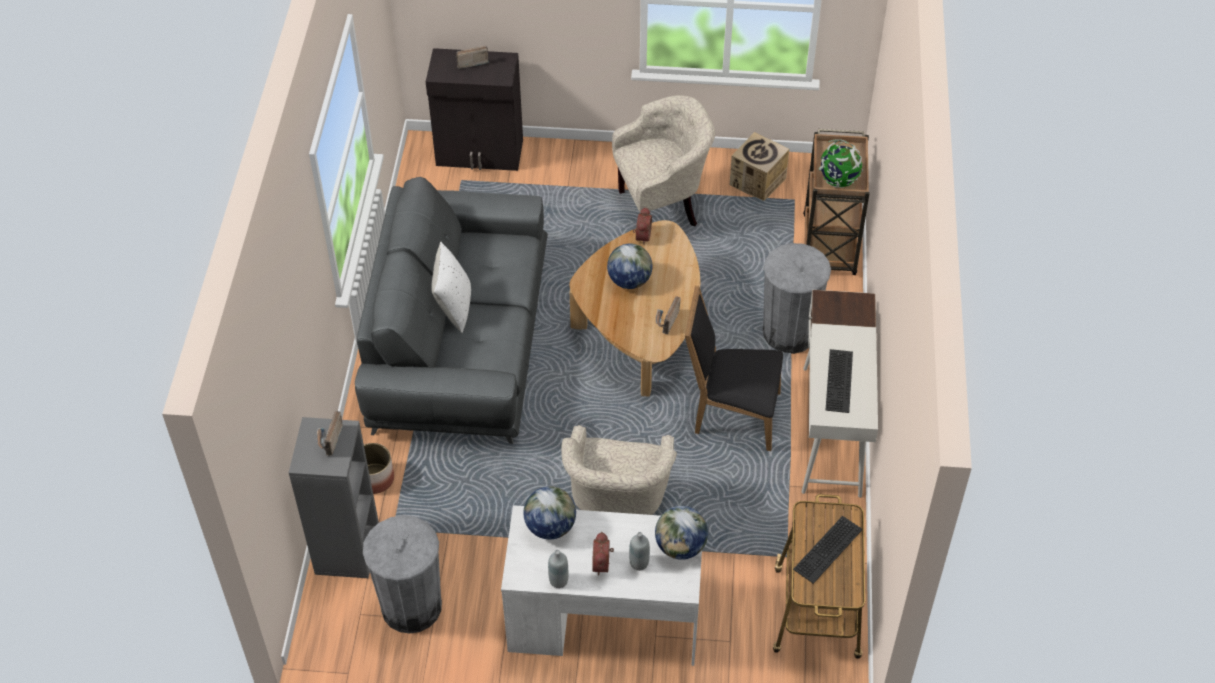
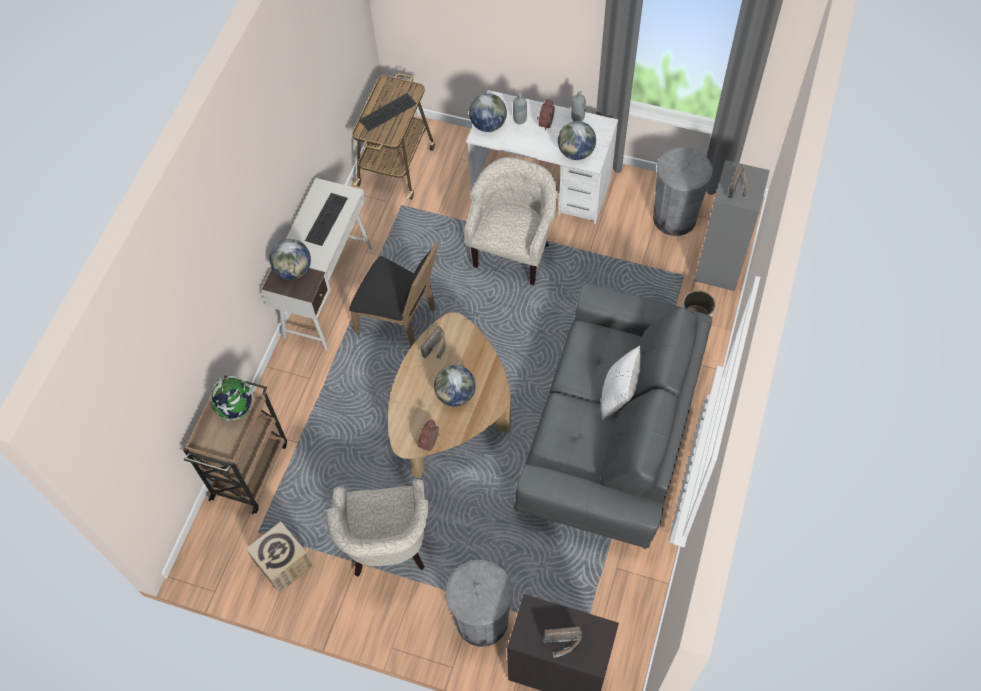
camera: 165 degrees left, 10 degrees up
beige armchair [612,95,715,226] -> beige armchair turned 90 degrees counterclockwise [326,479,429,577]
grey trash can [763,243,831,354] -> grey trash can moved to [445,559,513,647]
none -> globe [270,239,311,280]

